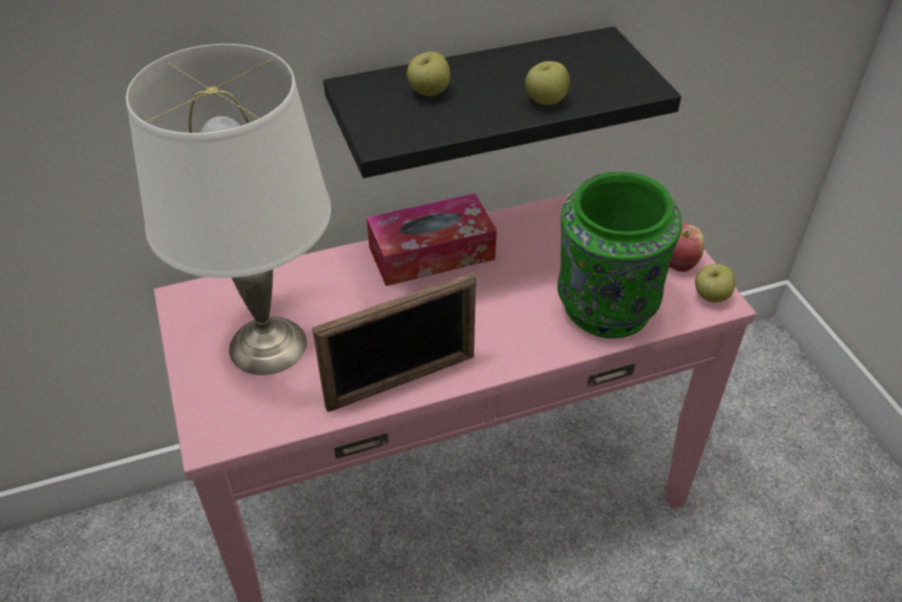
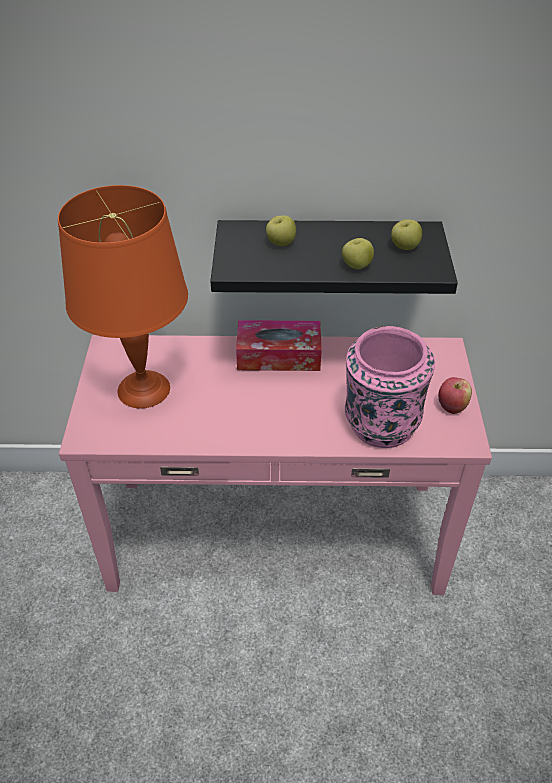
camera: 20 degrees right, 0 degrees up
white table lamp [126,44,331,375] -> orange table lamp [58,185,188,409]
picture frame [312,272,476,412] -> none
green vase [557,172,682,338] -> pink vase [345,326,435,448]
apple [695,264,736,303] -> apple moved to [391,220,422,250]

